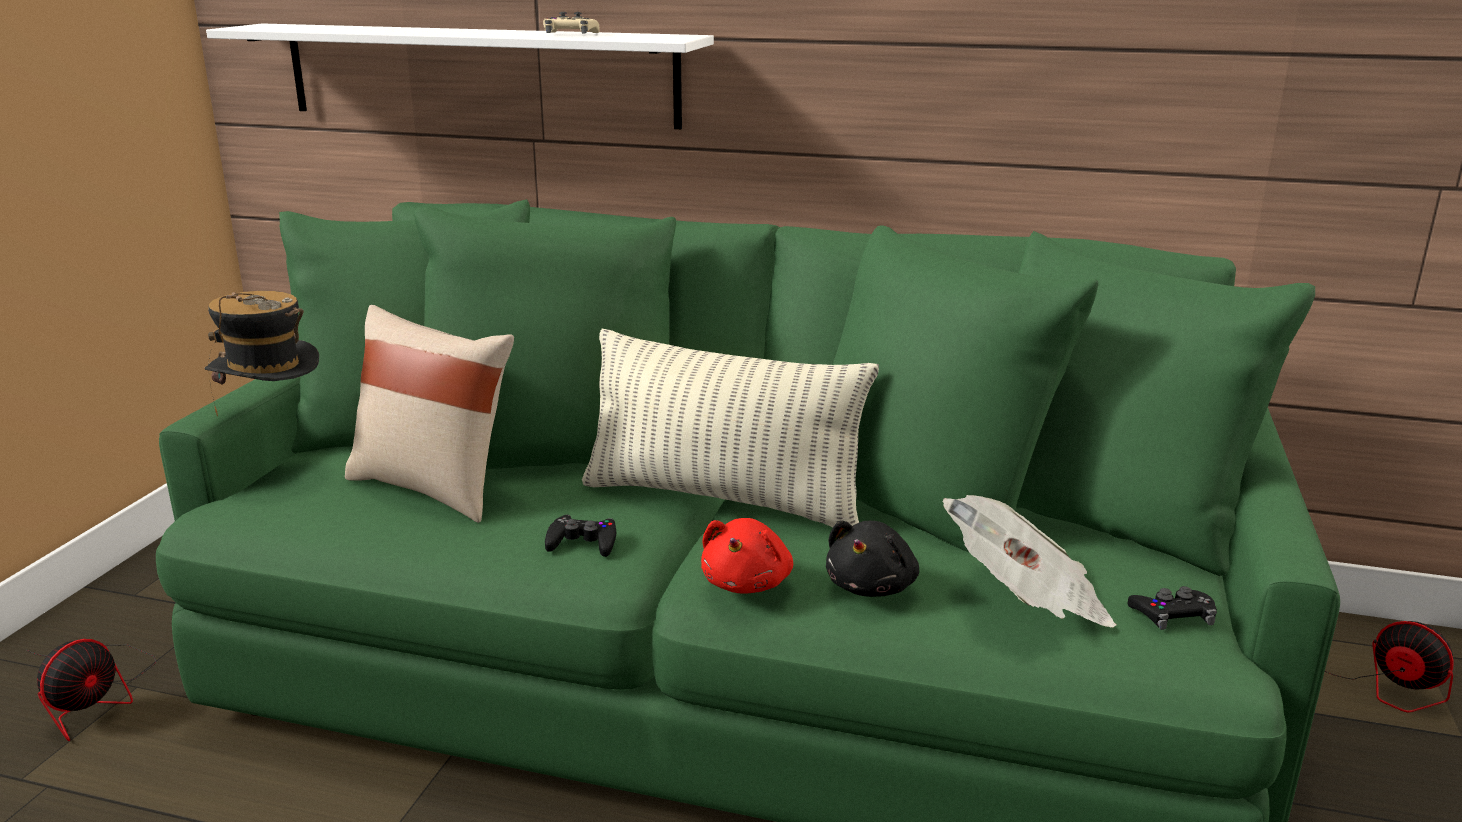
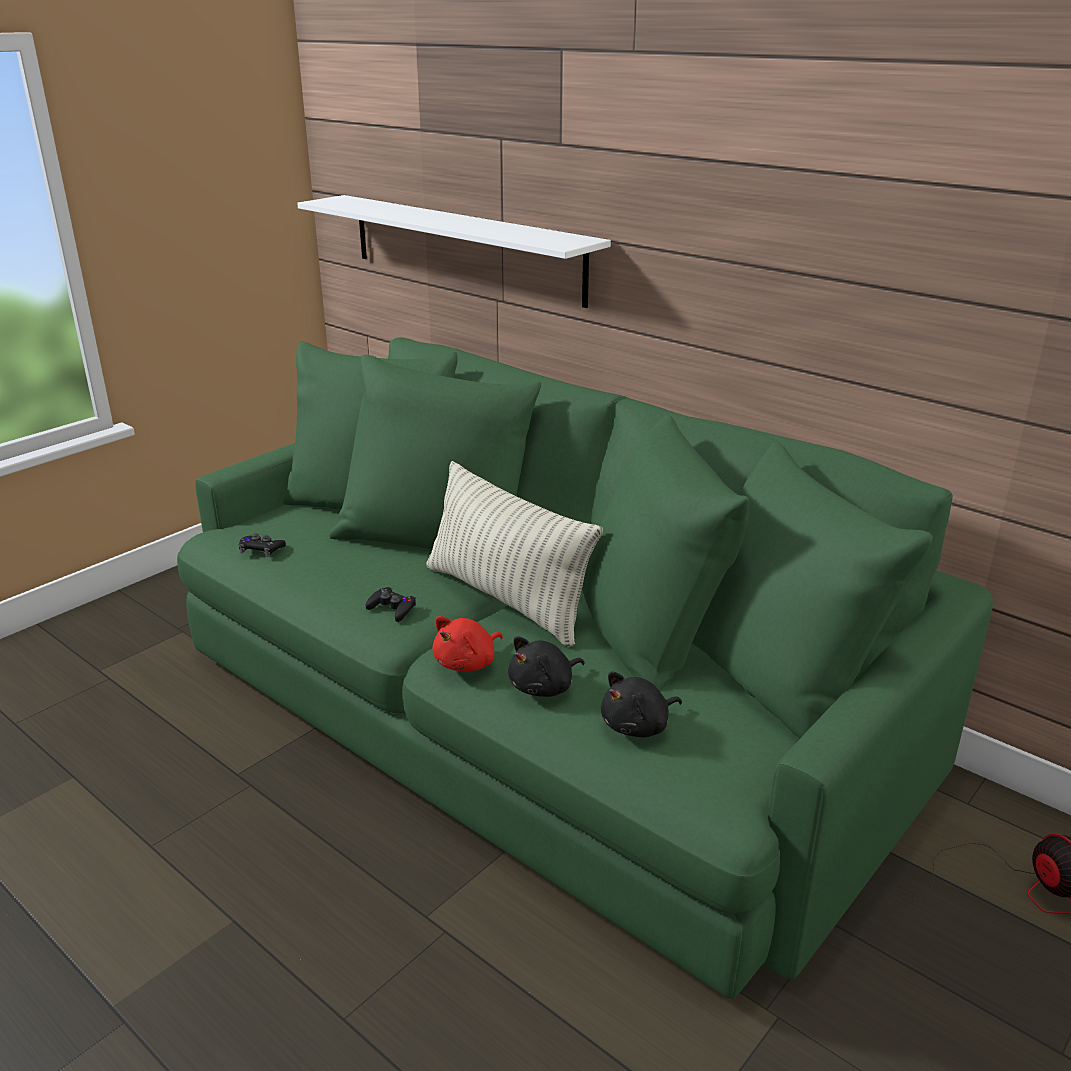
camera: 25 degrees right, 5 degrees up
fan [26,639,157,741] -> none
hat [205,291,319,416] -> none
beige pillow [345,305,514,523] -> none
beige game controller [543,12,600,33] -> none
newspaper [943,495,1116,627] -> black plush toy [601,672,682,737]
black game controller [1128,586,1217,630] -> black game controller moved to [239,533,286,557]

